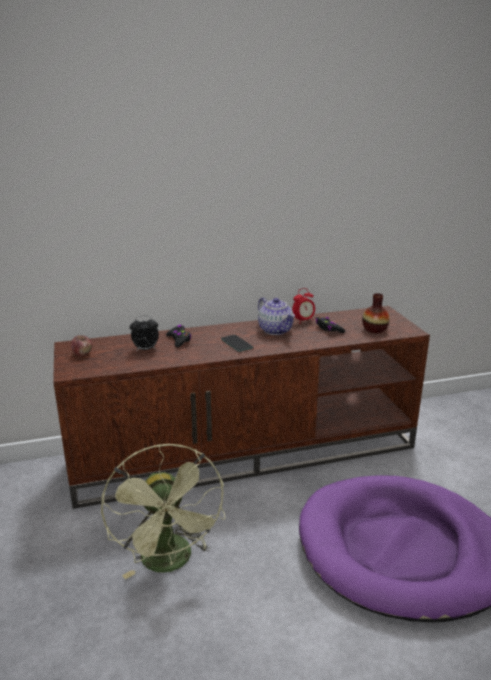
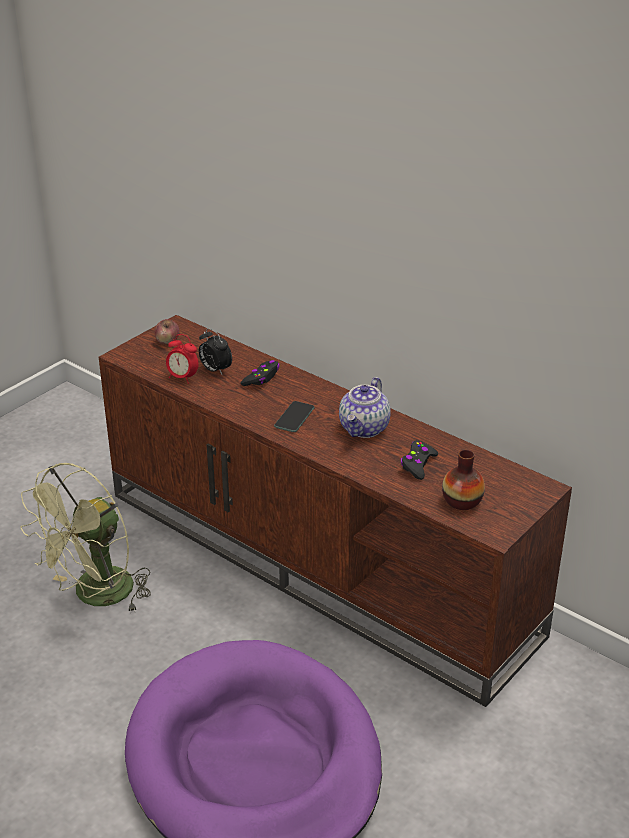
camera: 55 degrees right, 10 degrees up
alarm clock [292,288,315,324] -> alarm clock moved to [166,334,199,384]

